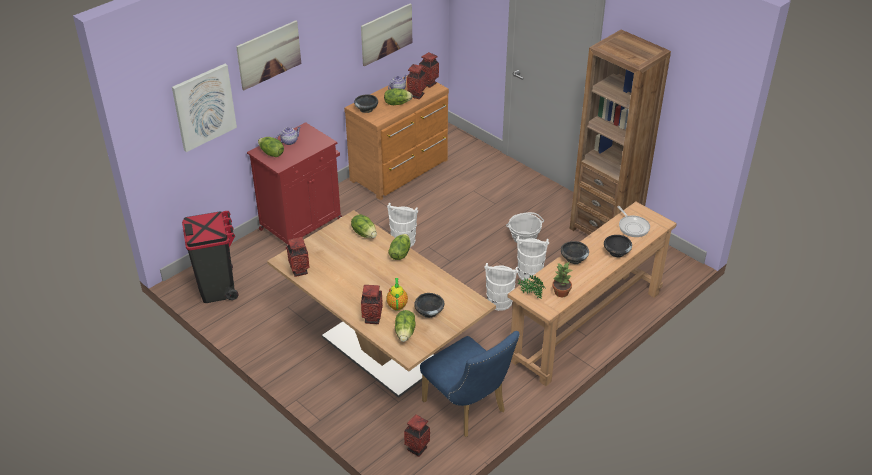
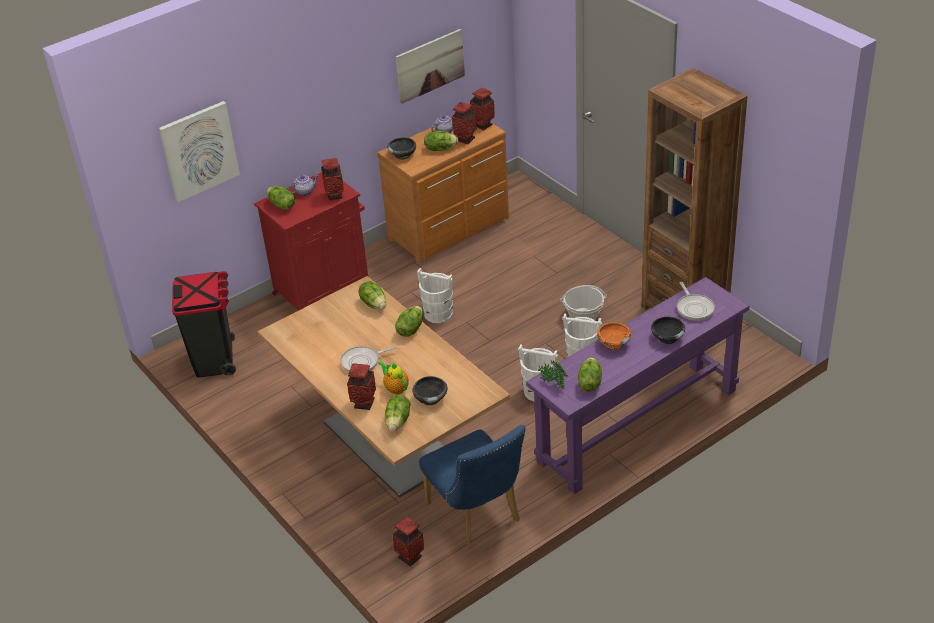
camera: 10 degrees right, 0 degrees up
picture [236,20,301,90] -> none
vase [287,237,309,277] -> vase moved to [321,158,344,201]
teapot [386,278,408,311] -> teapot turned 45 degrees counterclockwise [378,361,409,395]
brown console table [507,202,677,386] -> purple console table [526,277,750,494]
potted plant [553,262,573,297] -> lettuce [578,357,602,392]
black bowl [561,241,589,264] -> orange bowl [597,322,631,350]
none -> frying pan [340,346,397,372]

